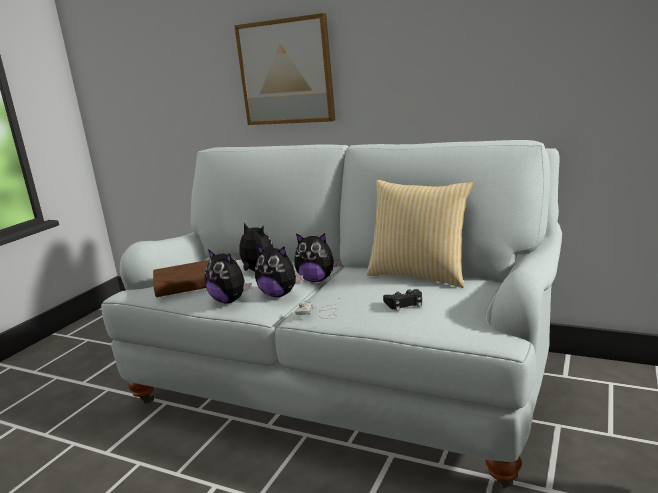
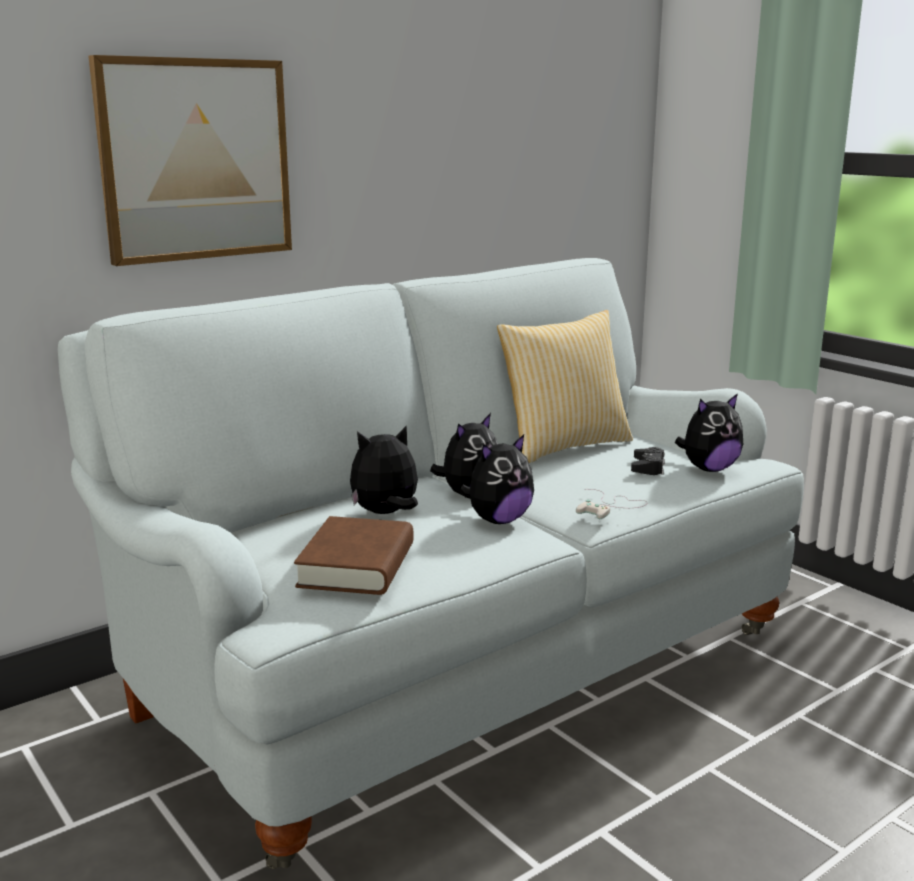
camera: 65 degrees left, 0 degrees up
plush toy [205,249,252,303] -> plush toy moved to [675,393,743,472]

